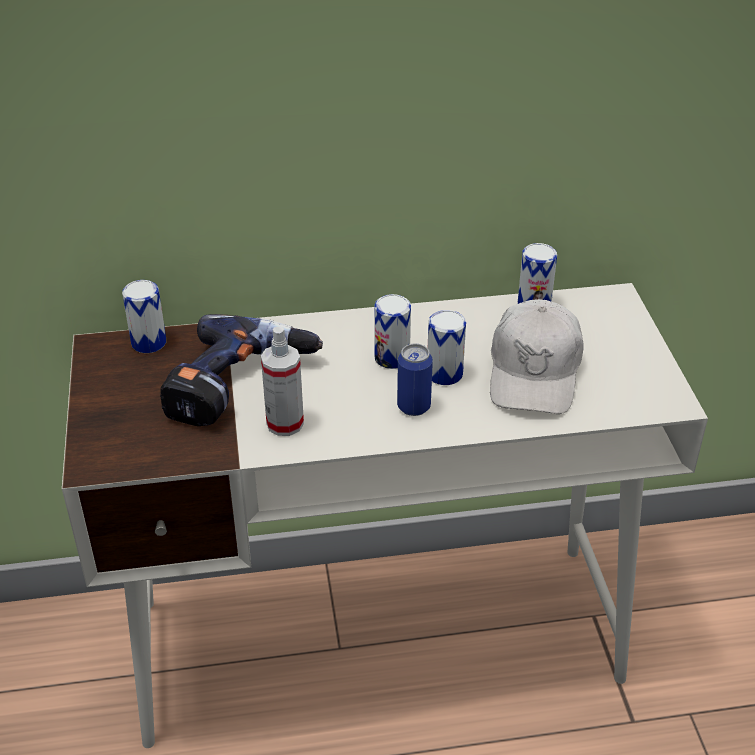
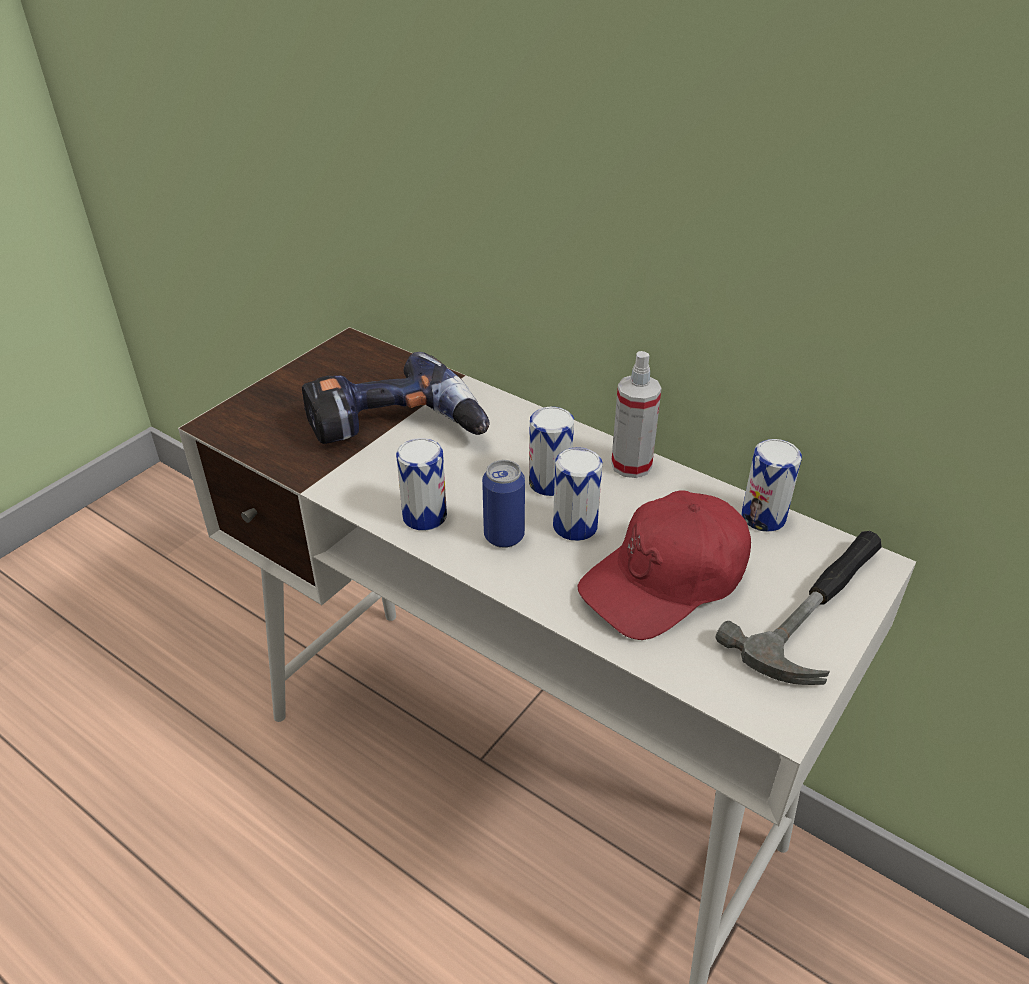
camera: 45 degrees right, 0 degrees up
can [122,280,166,353] -> can moved to [396,438,447,531]
spray bottle [261,327,304,436] -> spray bottle moved to [611,351,662,478]
white cap [490,299,584,414] -> red cap [578,490,751,640]
none -> hammer [716,531,882,685]

